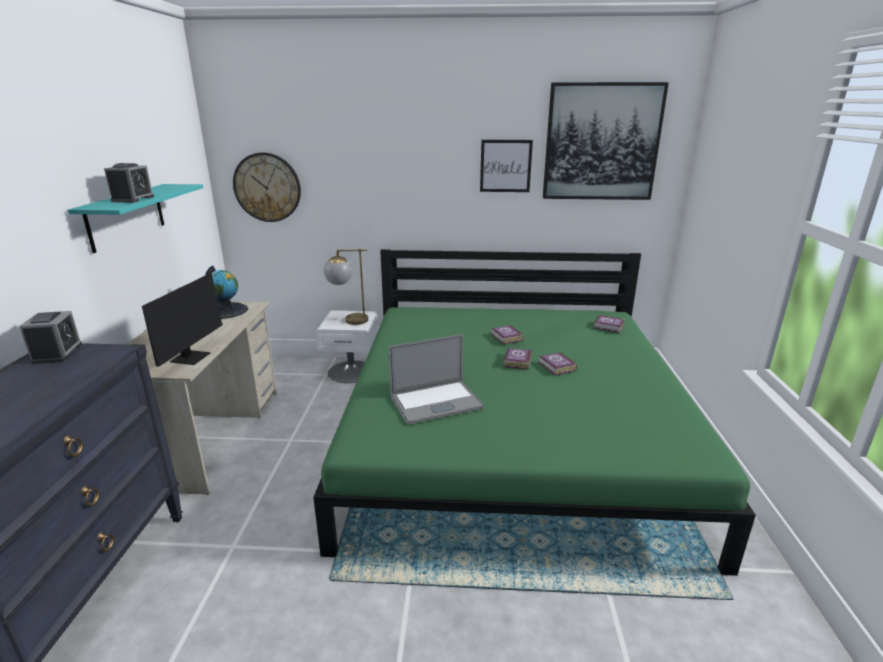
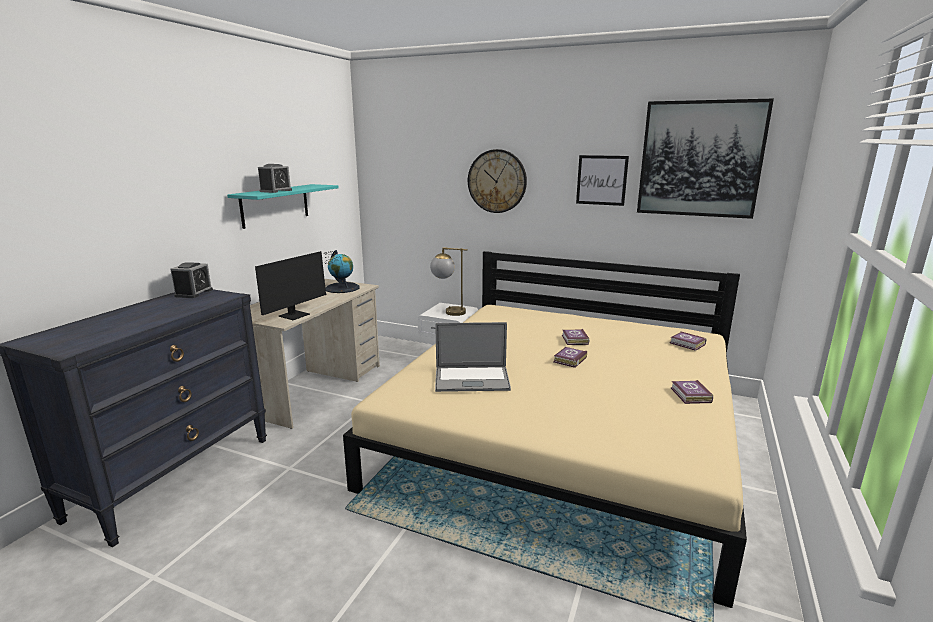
camera: 20 degrees right, 5 degrees down
wall clock [233,152,301,222] -> wall clock moved to [468,149,527,213]
green bed [313,249,756,576] -> beige bed [343,251,747,608]
book [538,352,577,376] -> book moved to [671,380,713,404]

